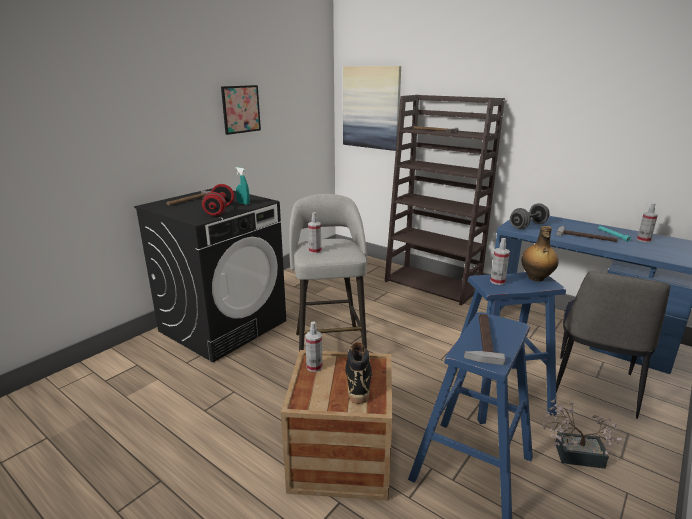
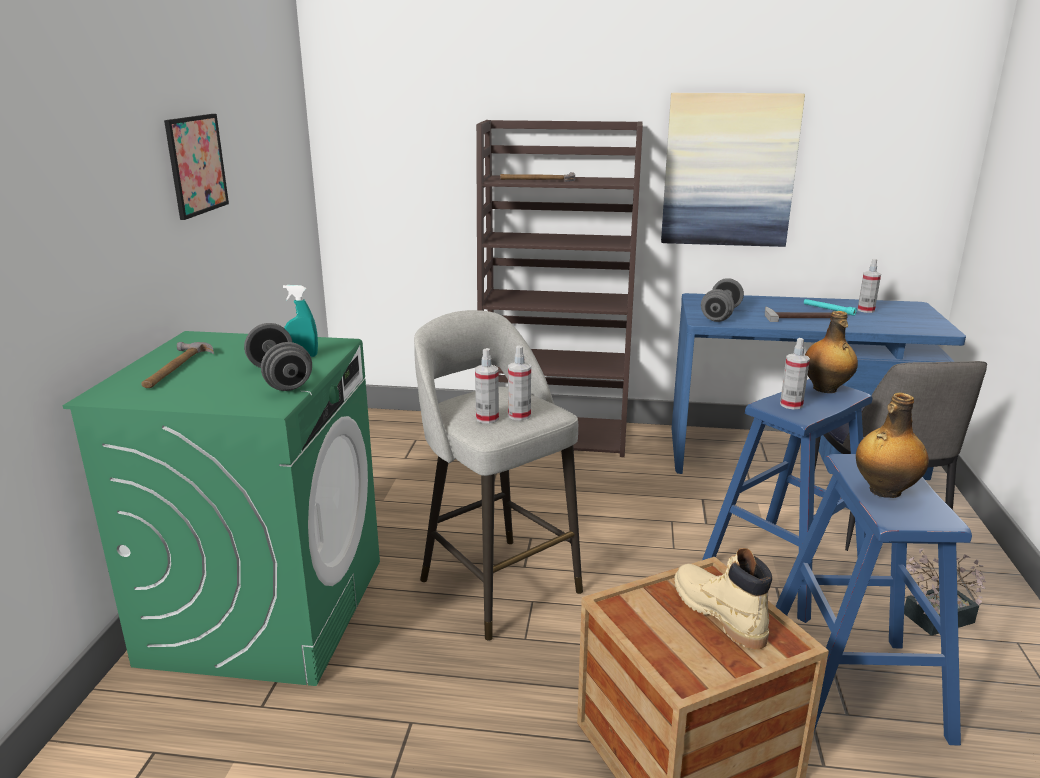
camera: 30 degrees left, 0 degrees up
black washing machine [134,188,286,362] -> green washing machine [62,331,380,686]
red dumbbell [202,184,234,216] -> grey dumbbell [244,323,312,391]
spray bottle [305,321,323,372] -> spray bottle moved to [508,346,531,421]
picture [343,66,401,151] -> picture moved to [661,93,805,247]
black boot [345,342,372,404] -> beige boot [674,548,772,650]
hammer [464,314,505,365] -> bottle [856,393,929,498]

